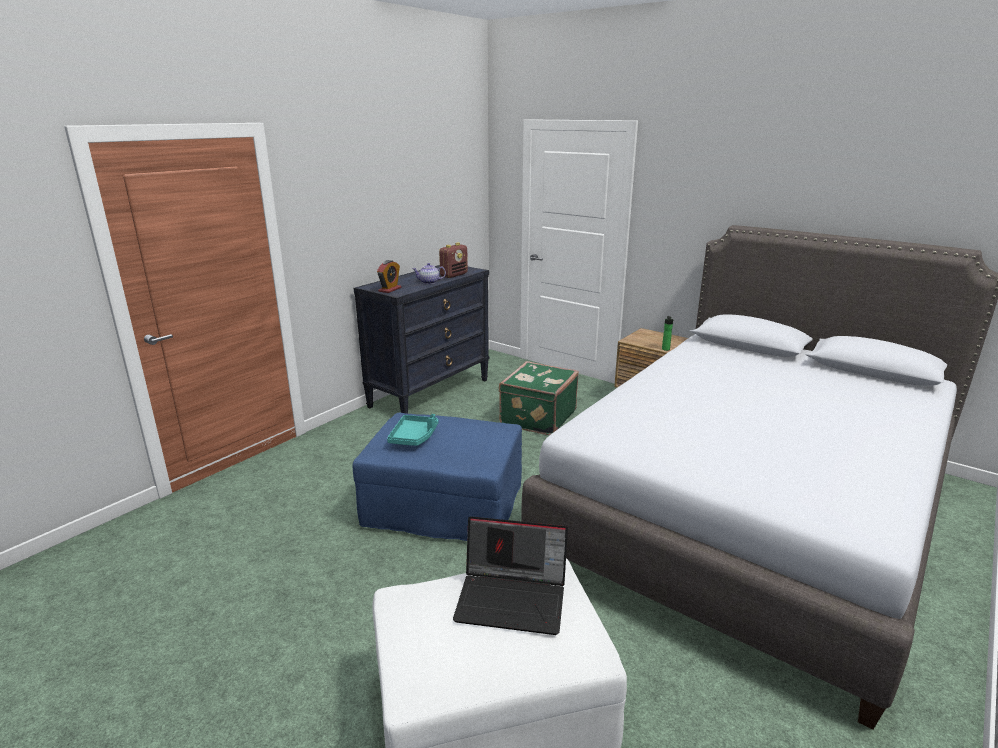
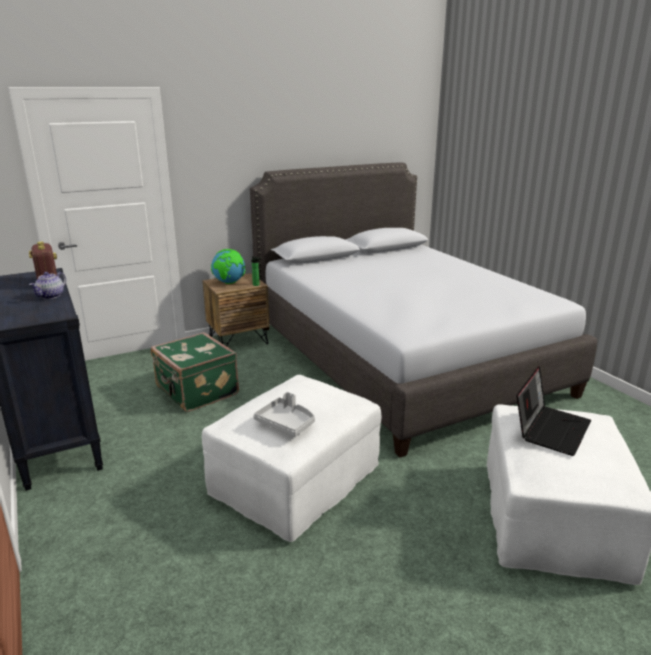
camera: 65 degrees left, 0 degrees up
blue ottoman [352,412,522,541] -> white ottoman [202,375,381,542]
alarm clock [377,260,401,293] -> none
turquoise tray [387,414,438,446] -> grey tray [253,392,315,436]
none -> globe [211,249,246,284]

